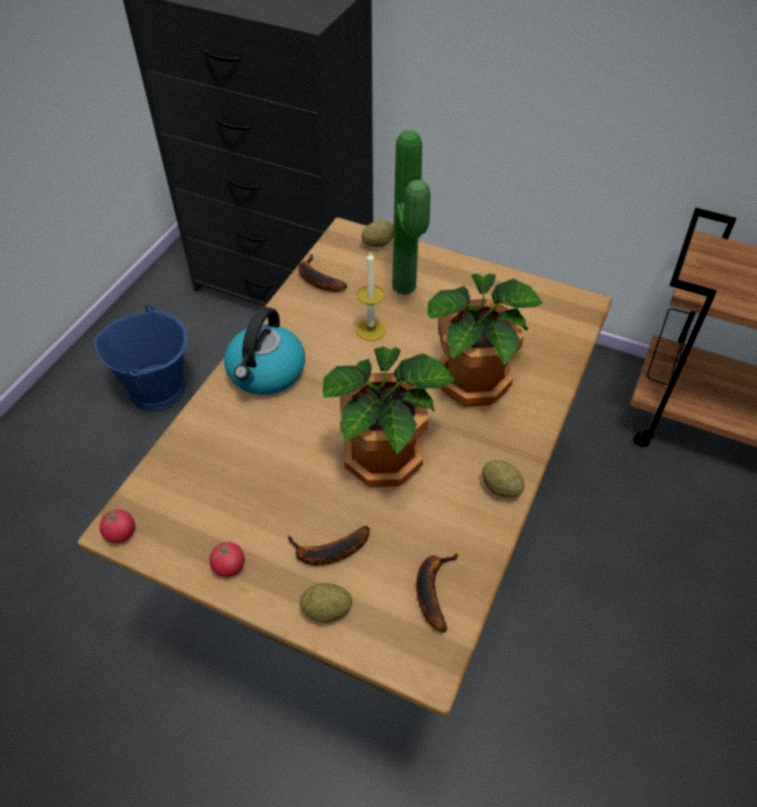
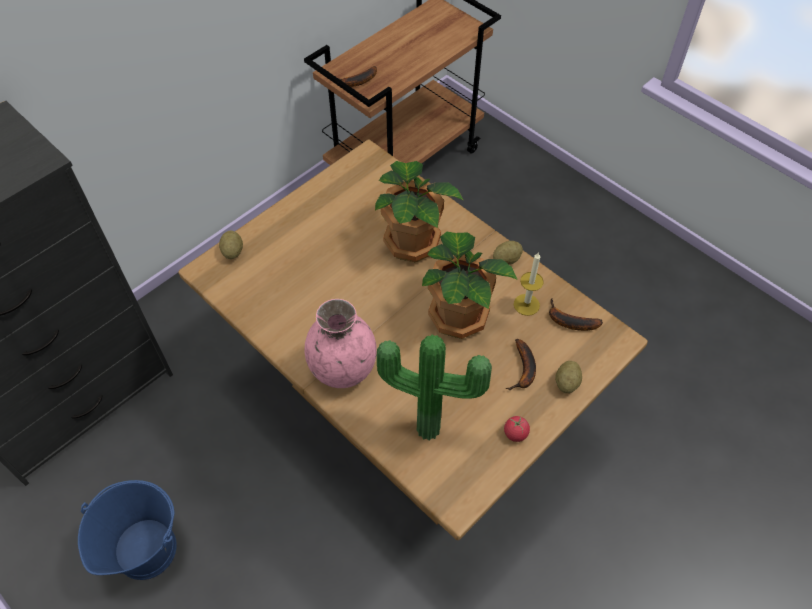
camera: 70 degrees left, 5 degrees up
tomato [100,506,135,543] -> none
kettle [224,307,305,395] -> pink vase [304,299,377,388]
banana [299,254,347,292] -> banana moved to [335,66,377,87]
candle [356,250,387,341] -> candle moved to [514,253,544,316]
potted plant [392,130,430,295] -> potted plant moved to [377,335,492,441]

